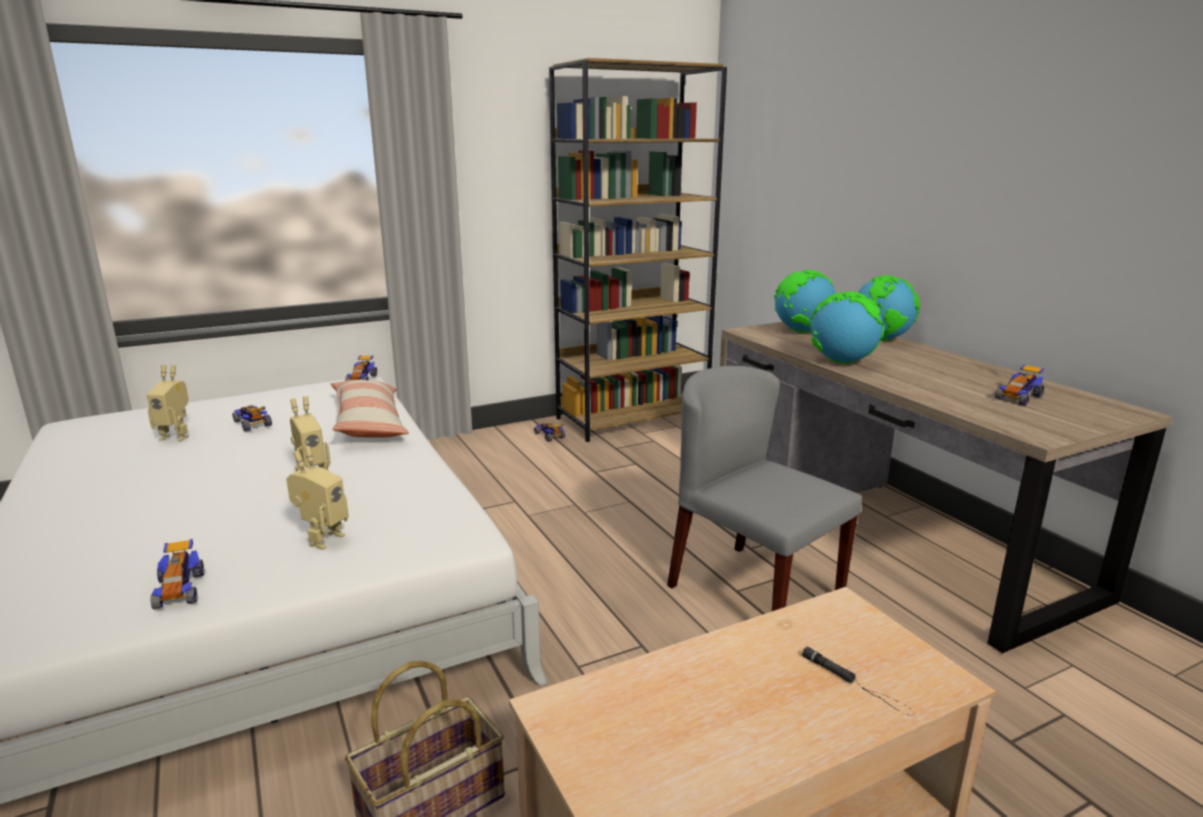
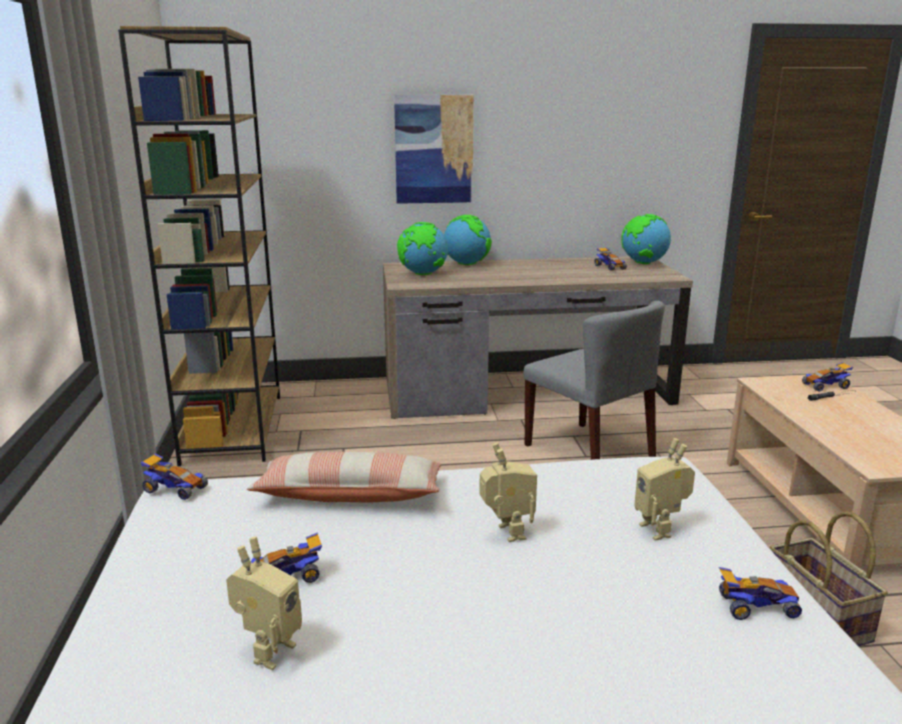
camera: 70 degrees left, 0 degrees up
toy robot [286,446,349,550] -> toy robot turned 150 degrees counterclockwise [634,438,695,541]
toy car [534,422,565,442] -> toy car moved to [802,362,853,392]
grey chair [667,366,862,611] -> grey chair turned 105 degrees counterclockwise [524,301,665,460]
globe [810,291,885,364] -> globe moved to [621,214,671,264]
none -> picture [394,95,474,204]

